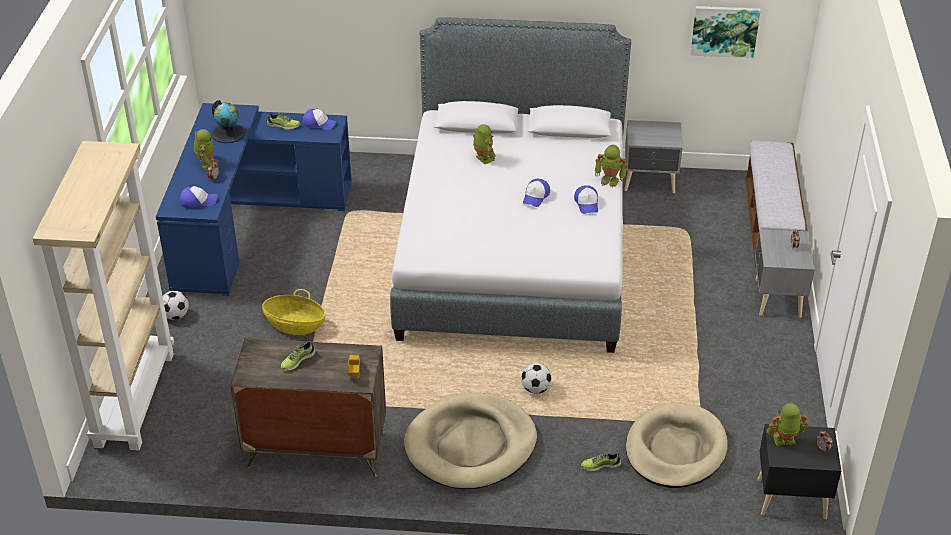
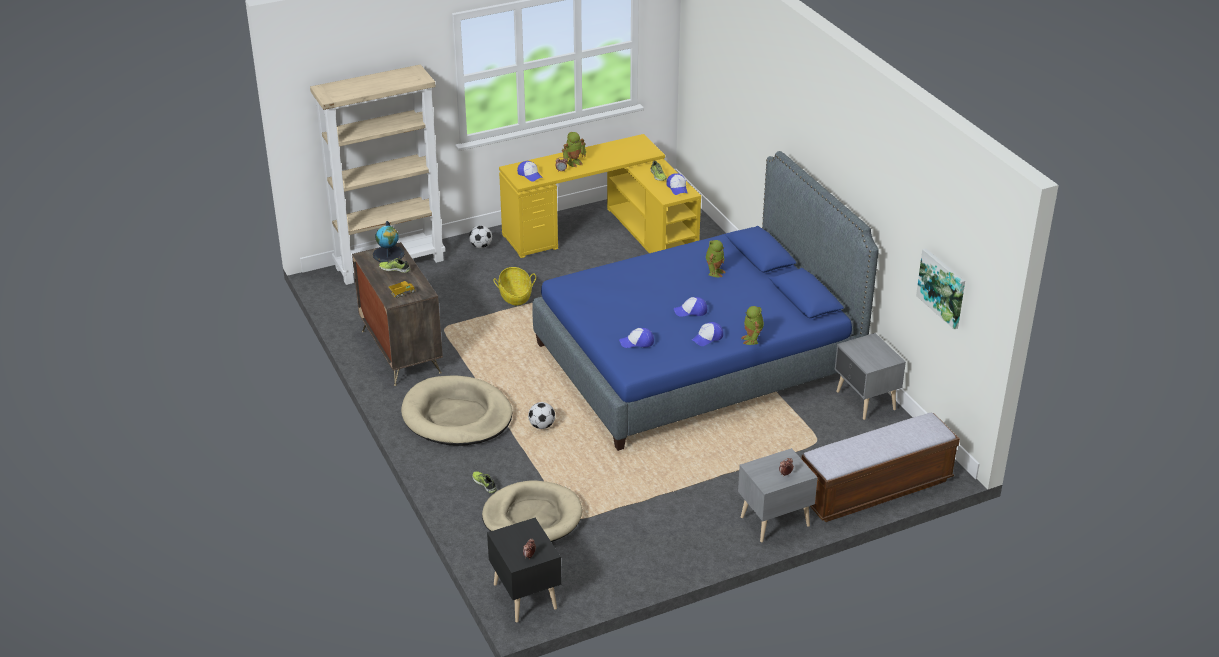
camera: 60 degrees right, 5 degrees down
blue desk [156,103,352,296] -> yellow desk [499,134,701,258]
globe [212,100,246,143] -> globe moved to [373,221,405,262]
grey bed [390,17,631,353] -> blue bed [532,151,879,451]
toy robot [767,403,808,446] -> none
none -> cap [619,328,654,348]

